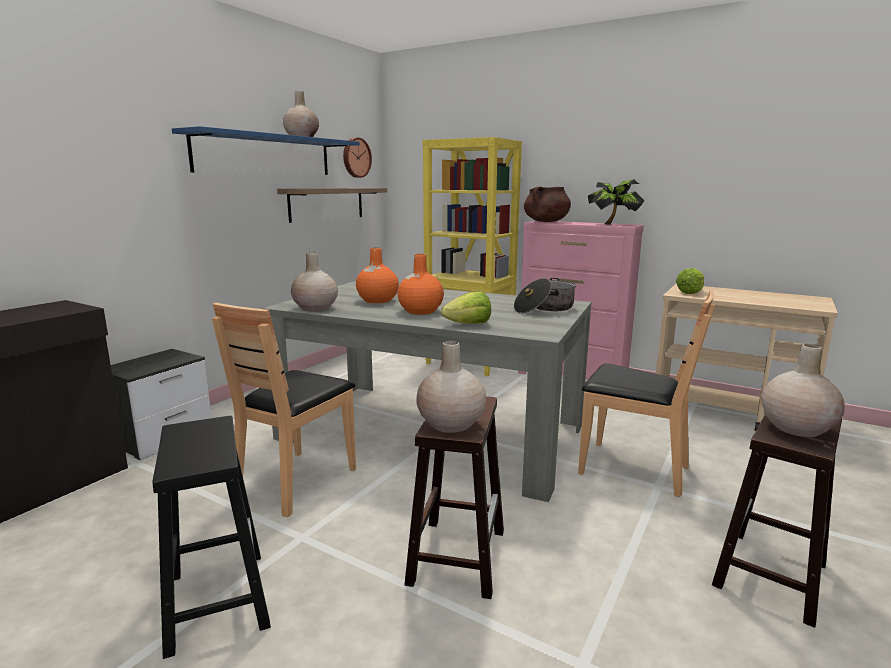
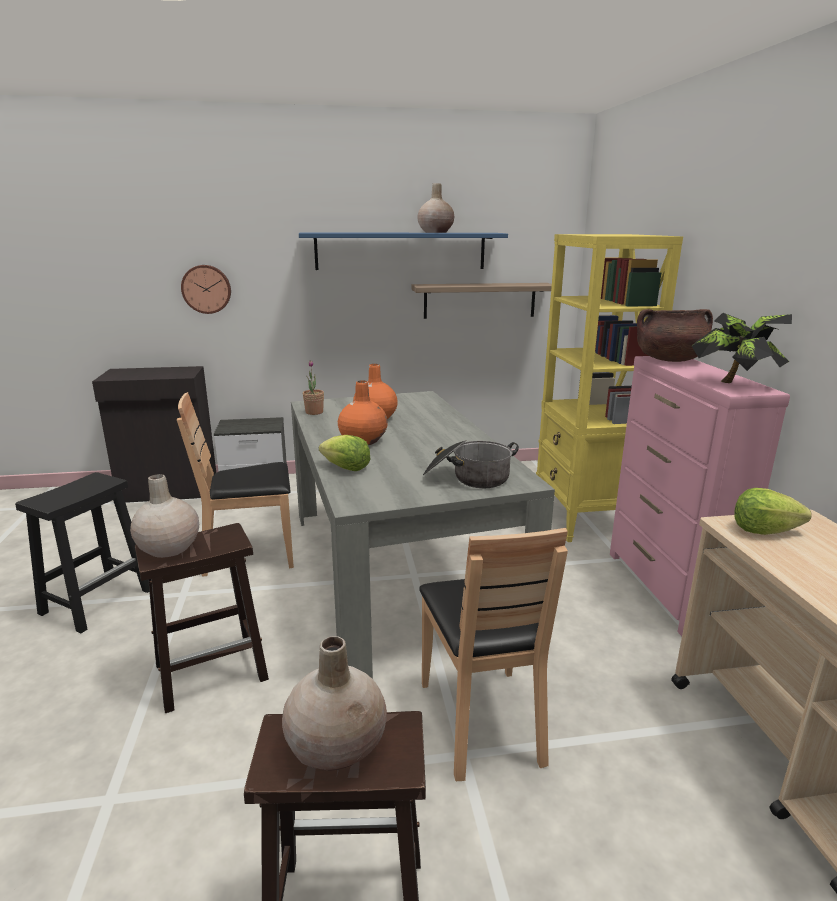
camera: 50 degrees right, 5 degrees up
beige vase [291,252,338,312] -> potted plant [303,360,324,415]
wall clock [343,138,372,178] -> wall clock moved to [181,265,231,314]

